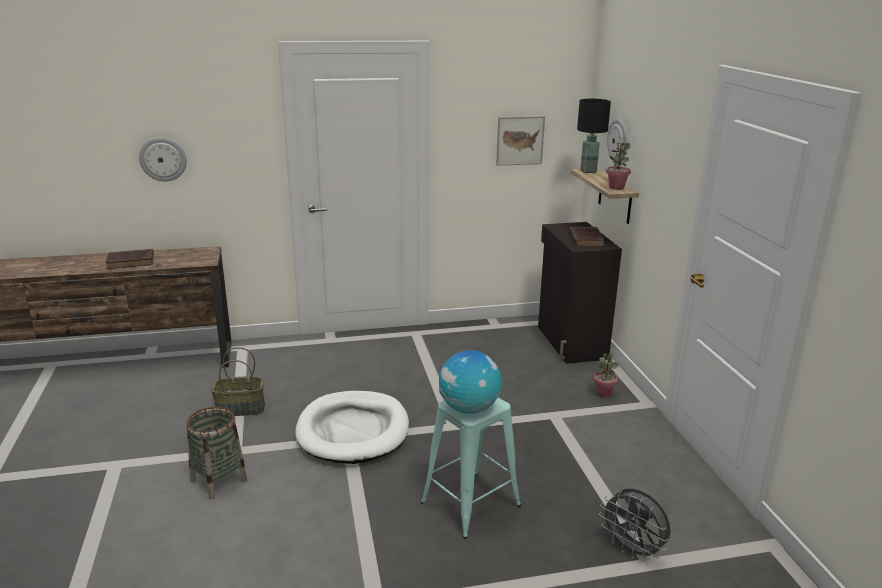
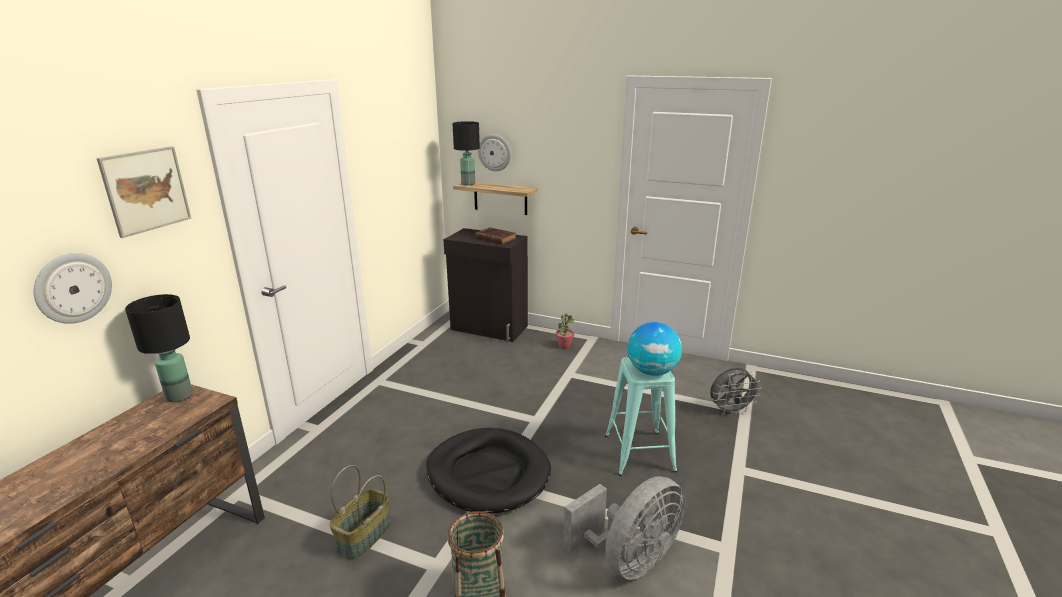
camera: 55 degrees left, 0 degrees up
brown book [105,249,154,269] -> none
white dog bed [295,391,409,464] -> black dog bed [426,428,551,513]
picture [496,116,545,166] -> picture moved to [97,146,191,238]
potted plant [606,142,631,190] -> none
none -> black table lamp [125,294,193,402]
none -> grey fan [563,476,686,580]

